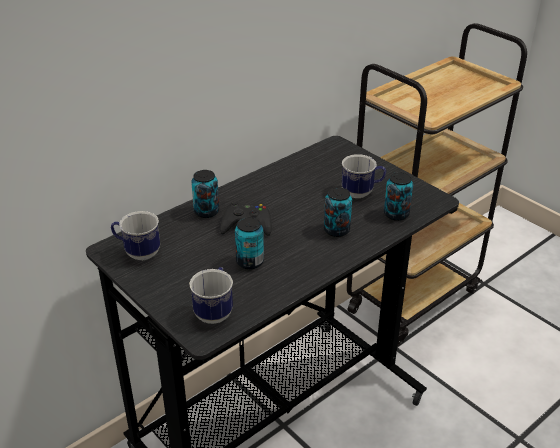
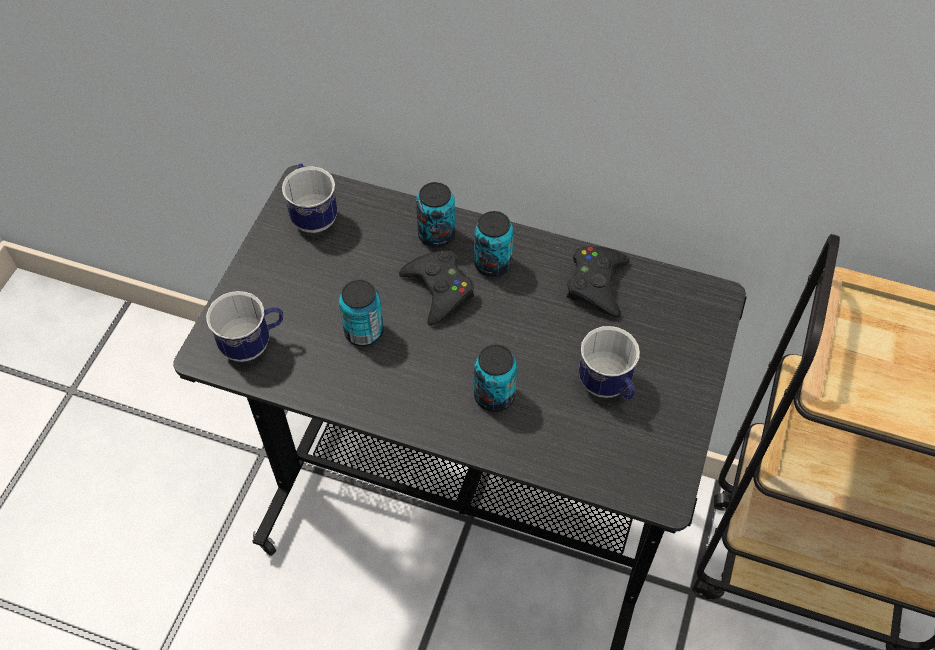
camera: 60 degrees right, 20 degrees up
can [384,172,413,221] -> can moved to [474,211,514,277]
none -> black game controller [567,246,630,317]

